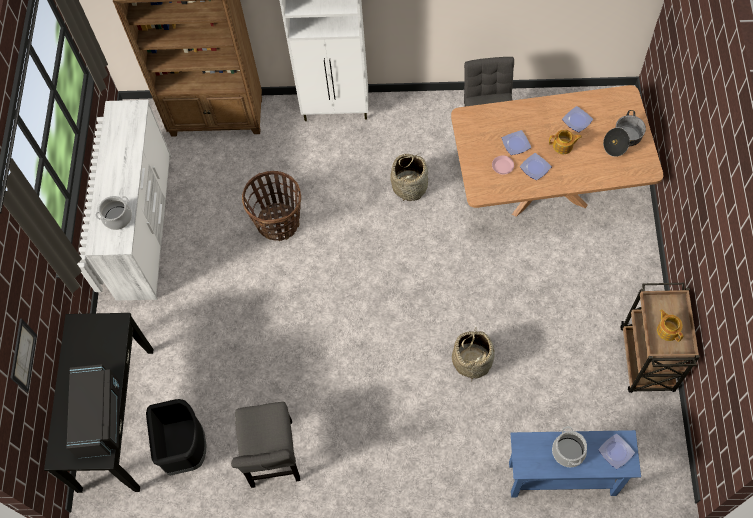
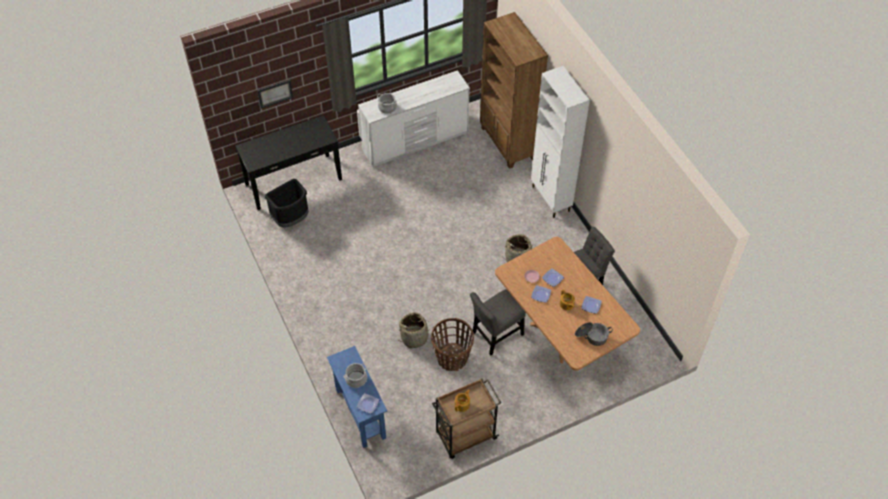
camera: 60 degrees right, 10 degrees down
black microwave [66,364,120,458] -> none
grey chair [231,402,300,488] -> grey chair moved to [470,289,526,355]
basket [242,171,301,241] -> basket moved to [431,318,474,371]

